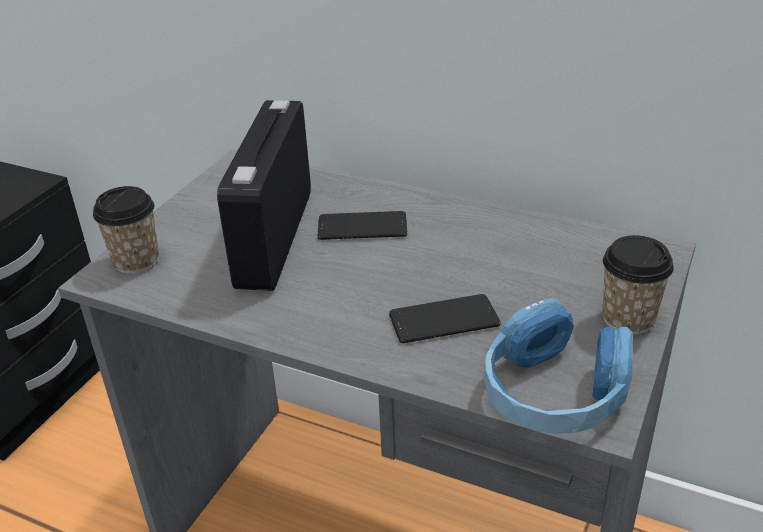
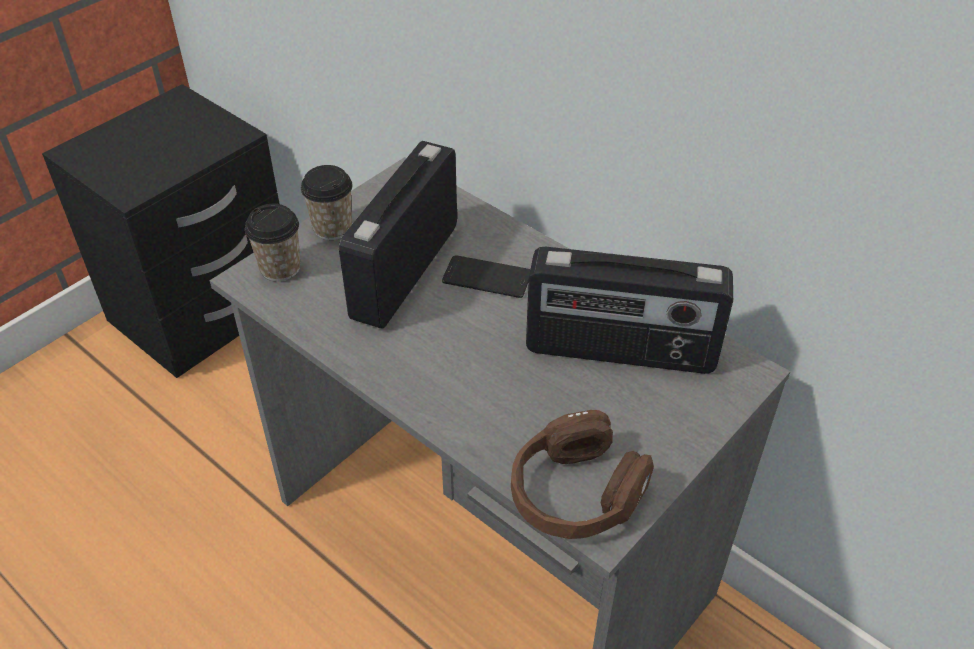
camera: 15 degrees right, 10 degrees up
phone [389,294,501,343] -> none
blue headphones [483,298,633,434] -> brown headphones [511,410,654,539]
cup [602,235,674,335] -> cup moved to [301,165,352,240]
none -> radio [526,247,733,374]

